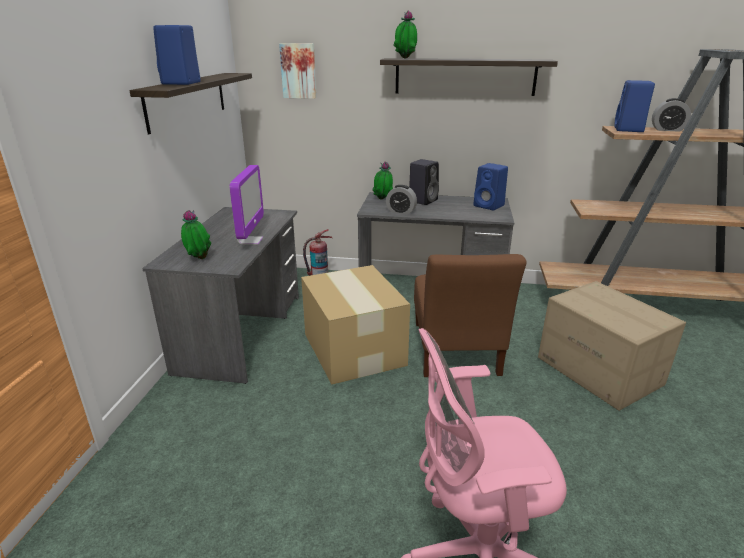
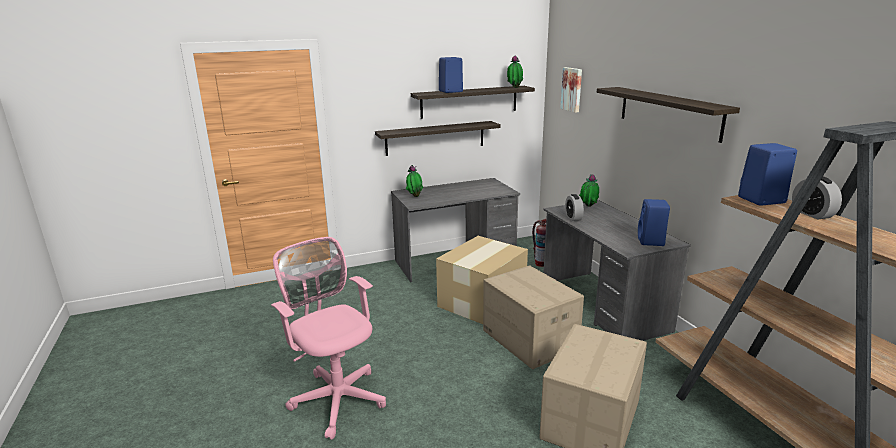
camera: 60 degrees right, 5 degrees down
monitor [230,165,264,245] -> none
potted plant [393,11,417,58] -> potted plant moved to [507,55,523,88]
black speaker [409,159,439,205] -> none
brown chair [414,254,527,377] -> cardboard box [483,265,584,369]
none -> shelf [375,121,501,156]

